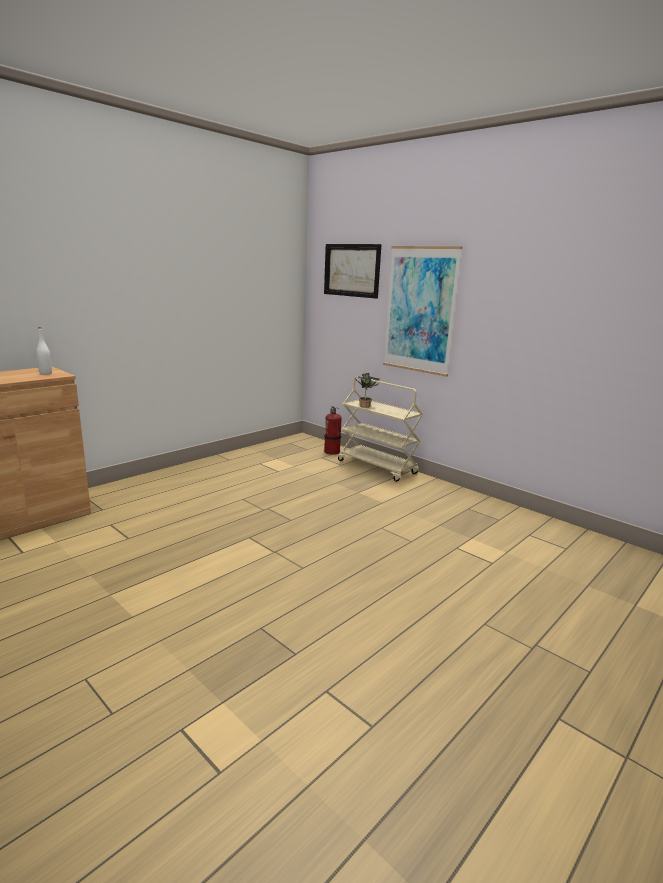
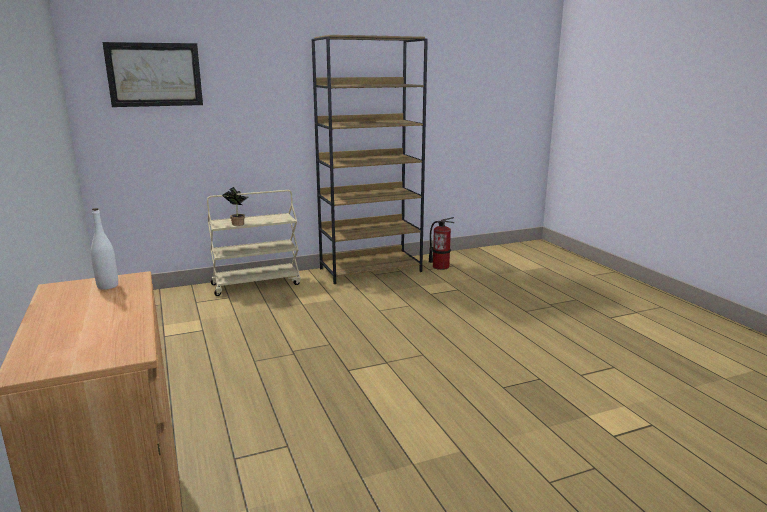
camera: 65 degrees left, 0 degrees up
fire extinguisher [324,406,342,455] -> fire extinguisher moved to [429,217,454,270]
picture [383,246,462,377] -> none
none -> brown bookcase [312,35,428,284]

